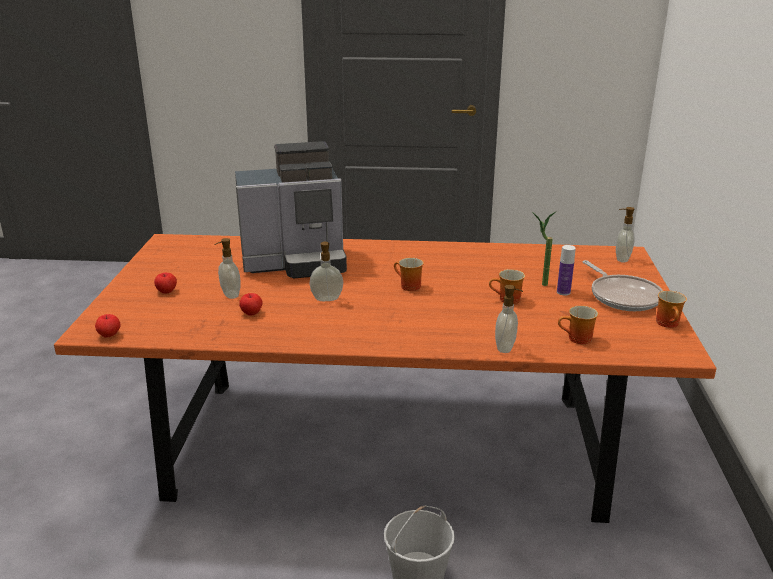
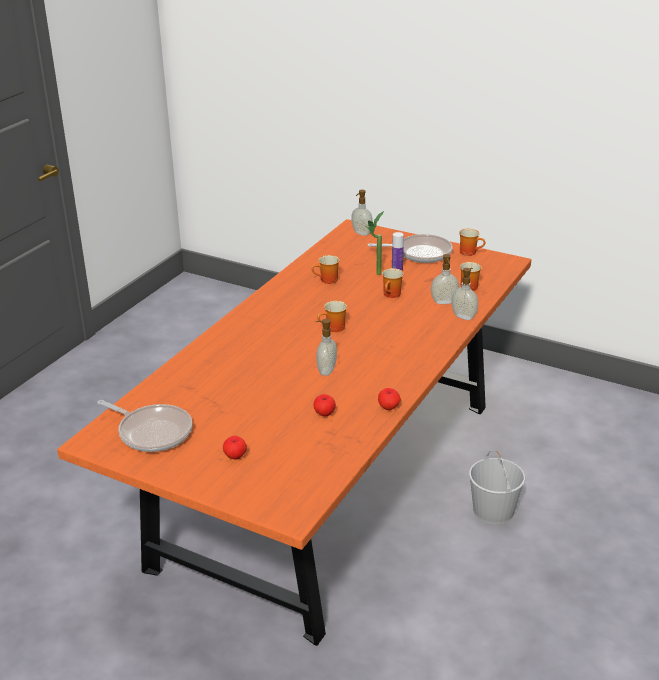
camera: 65 degrees left, 5 degrees up
apple [95,314,120,337] -> apple moved to [378,388,401,410]
soap dispenser [214,238,241,299] -> soap dispenser moved to [431,254,459,304]
coffee machine [235,141,347,279] -> none
none -> frying pan [97,400,192,452]
none -> mug [311,255,340,284]

